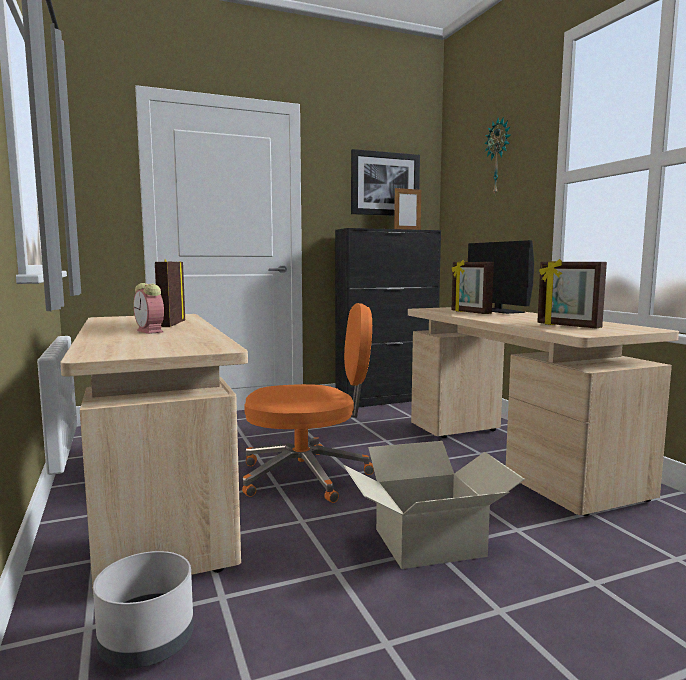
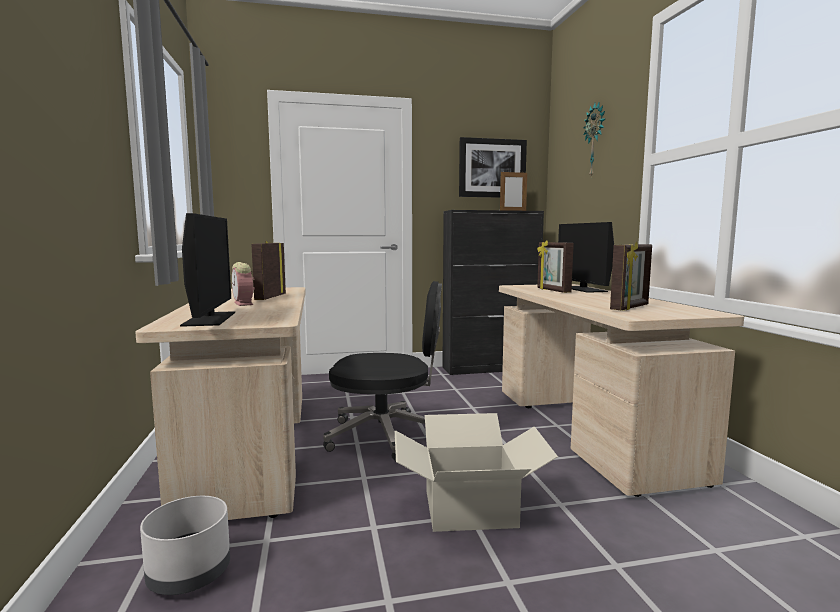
camera: 10 degrees right, 0 degrees up
orange office chair [242,303,374,503] -> black office chair [323,281,442,463]
picture frame [537,259,607,328] -> picture frame turned 105 degrees counterclockwise [610,242,652,310]
none -> monitor [180,213,235,327]

